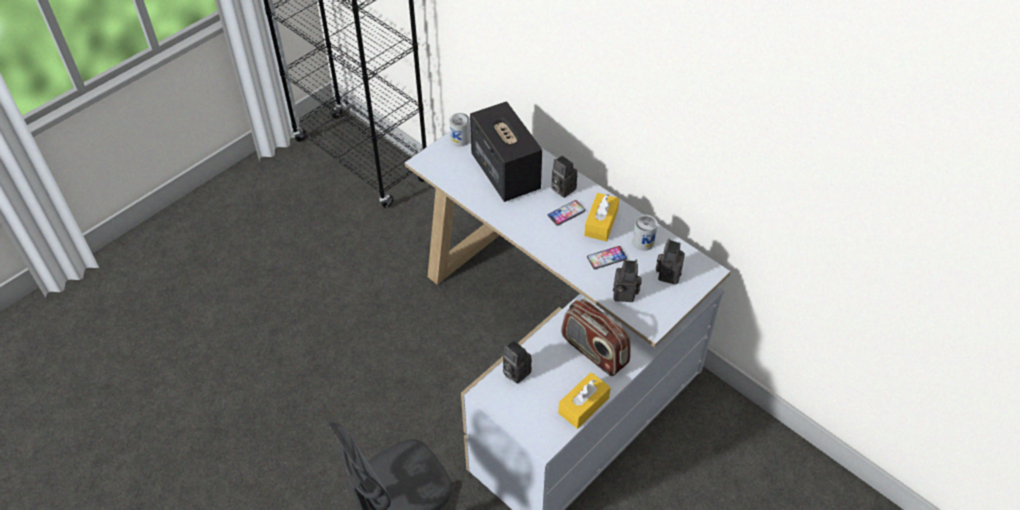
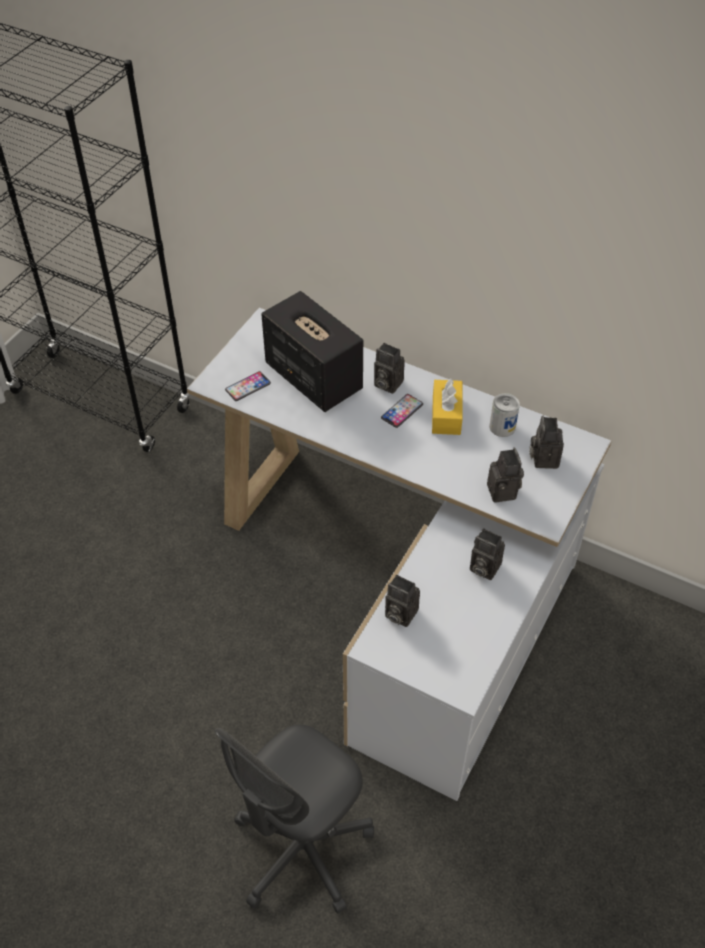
camera: 15 degrees left, 0 degrees up
can [449,113,471,147] -> none
yellow tissue box [558,372,611,429] -> none
radio [561,299,631,376] -> camera [470,528,505,580]
phone [587,246,627,269] -> phone moved to [225,371,271,401]

